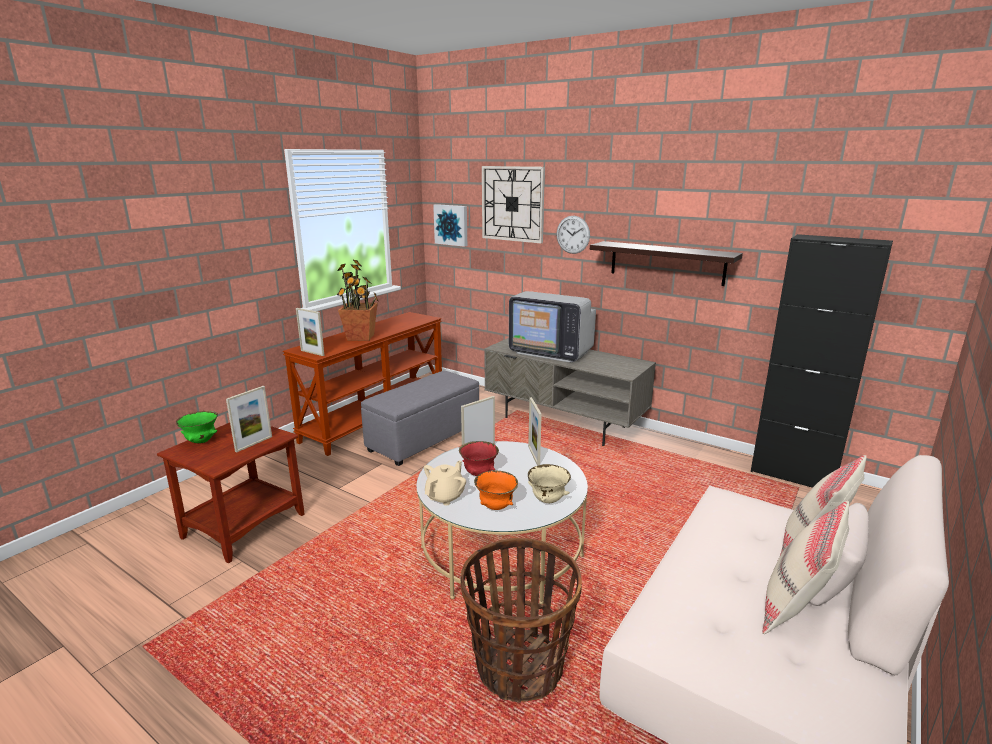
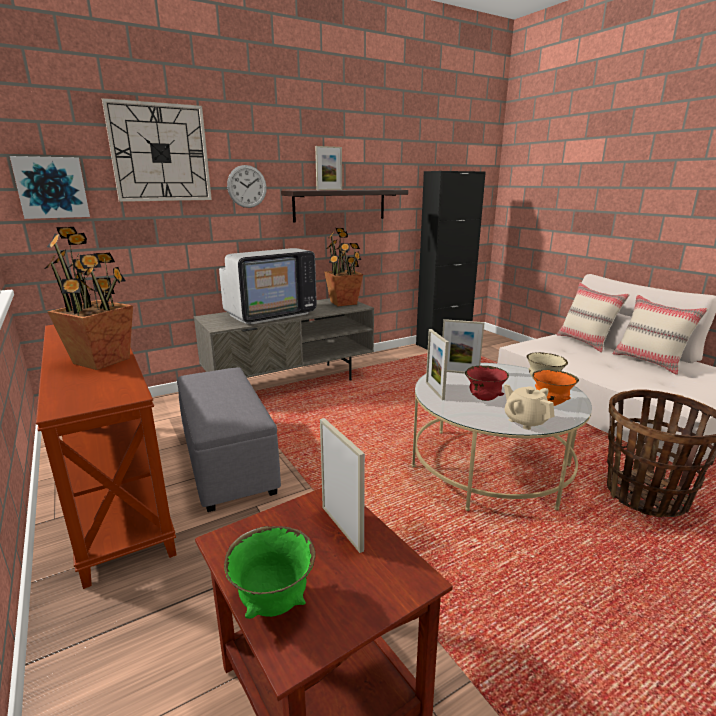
camera: 65 degrees left, 0 degrees up
picture frame [296,308,325,356] -> picture frame moved to [315,146,342,190]
none -> potted plant [324,228,363,307]

